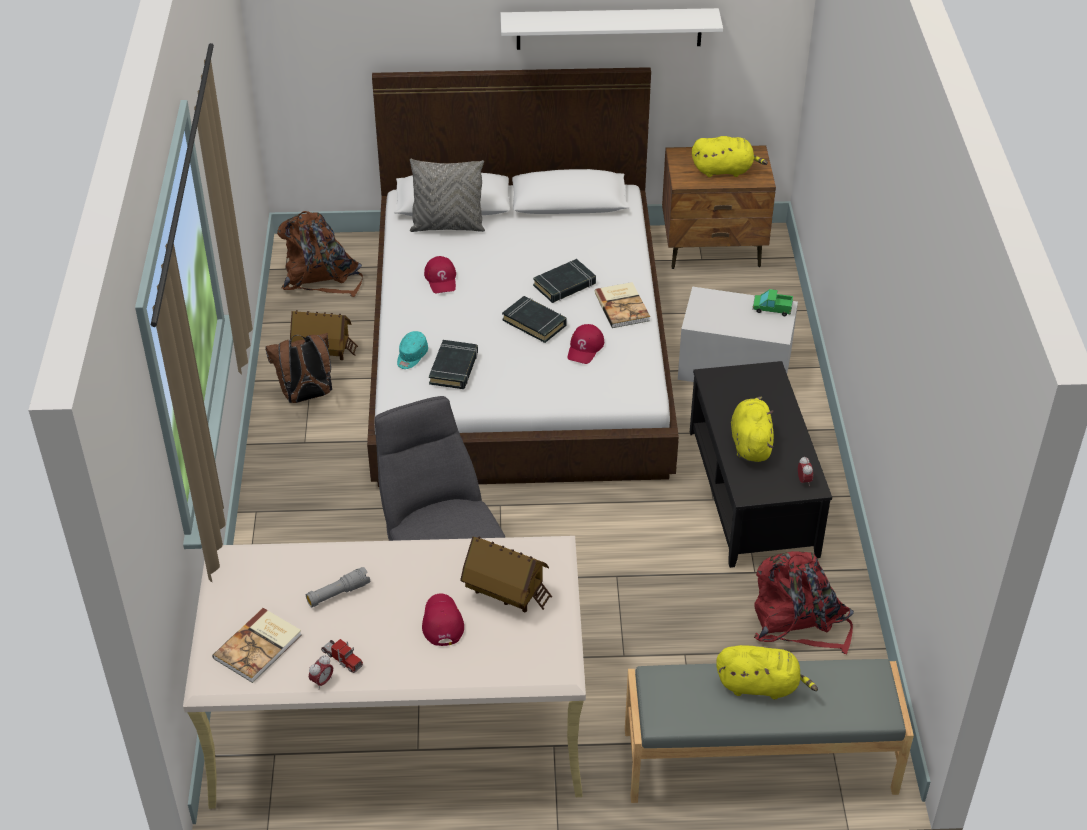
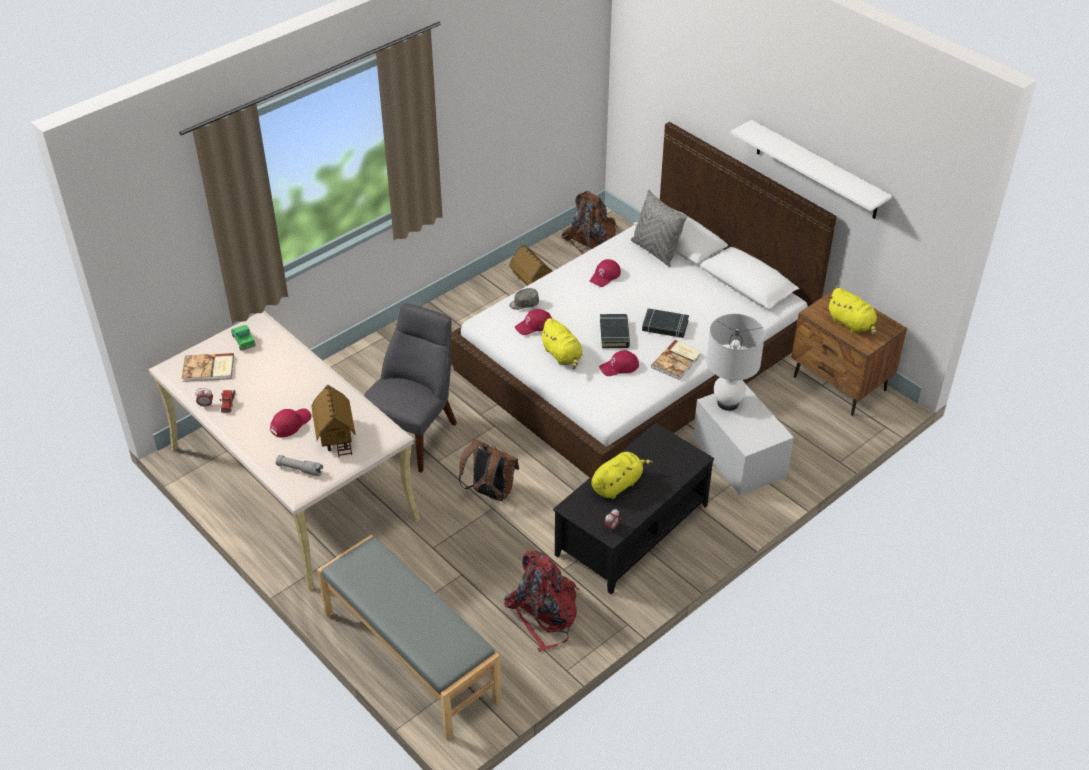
camera: 50 degrees right, 0 degrees up
brown backpack [265,333,332,403] -> brown backpack moved to [459,439,519,501]
grey flashlight [306,567,370,607] -> grey flashlight moved to [276,455,323,476]
turquoise cap [397,331,428,369] -> grey cap [509,288,539,310]
black book [429,340,478,389] -> red cap [515,309,552,335]
yellow plush toy [716,645,818,700] -> yellow plush toy moved to [539,318,583,369]
toy truck [752,289,793,316] -> toy truck moved to [231,325,256,351]
none -> white table lamp [706,314,765,411]

